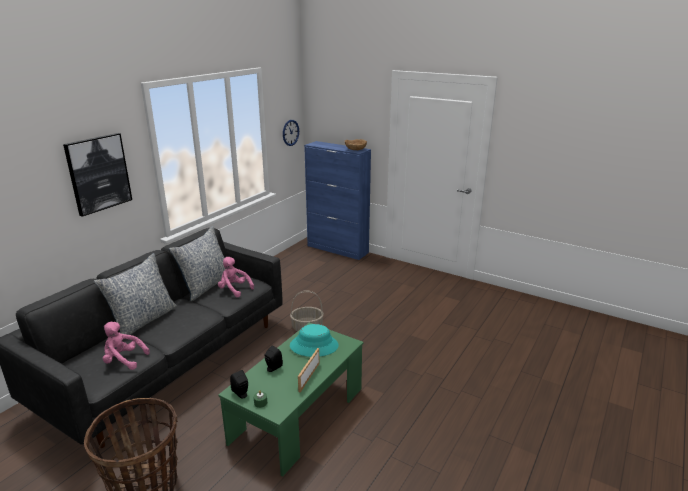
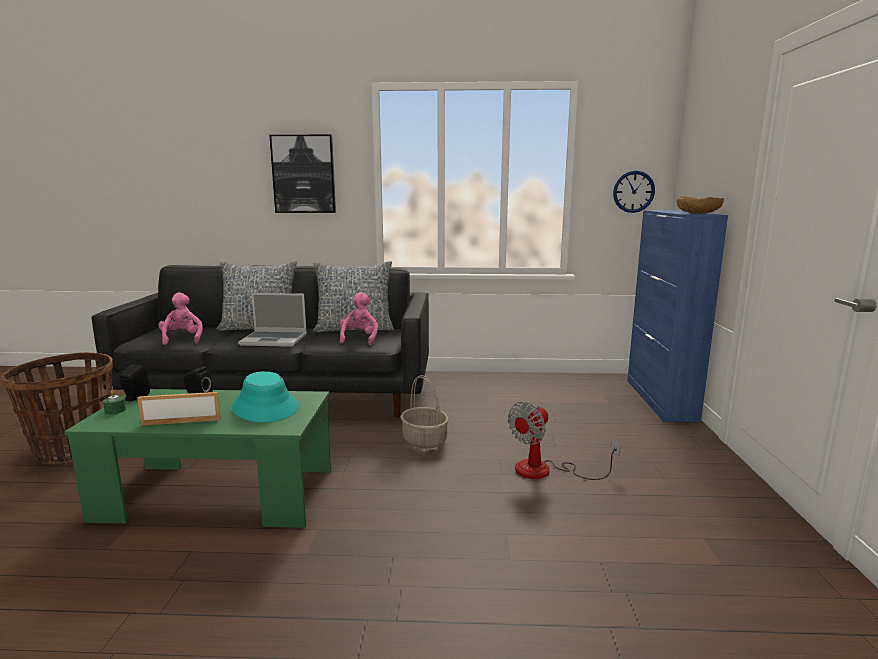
camera: 60 degrees right, 10 degrees down
none -> laptop [238,293,307,347]
none -> fan [508,402,621,480]

